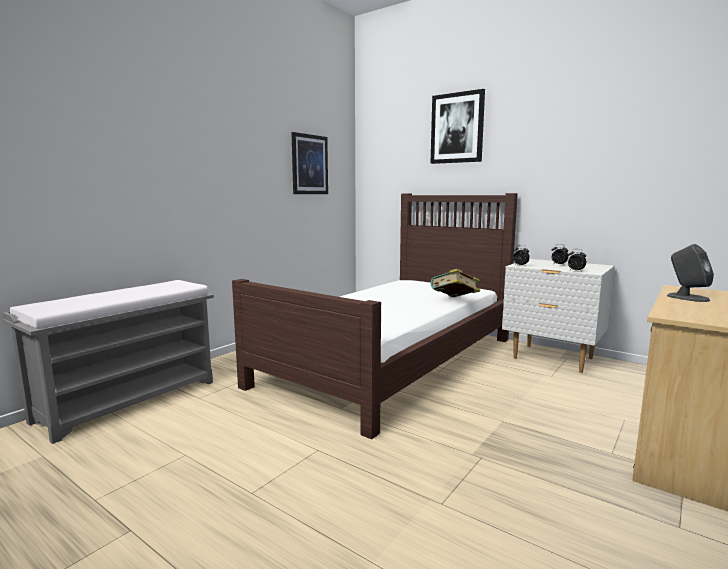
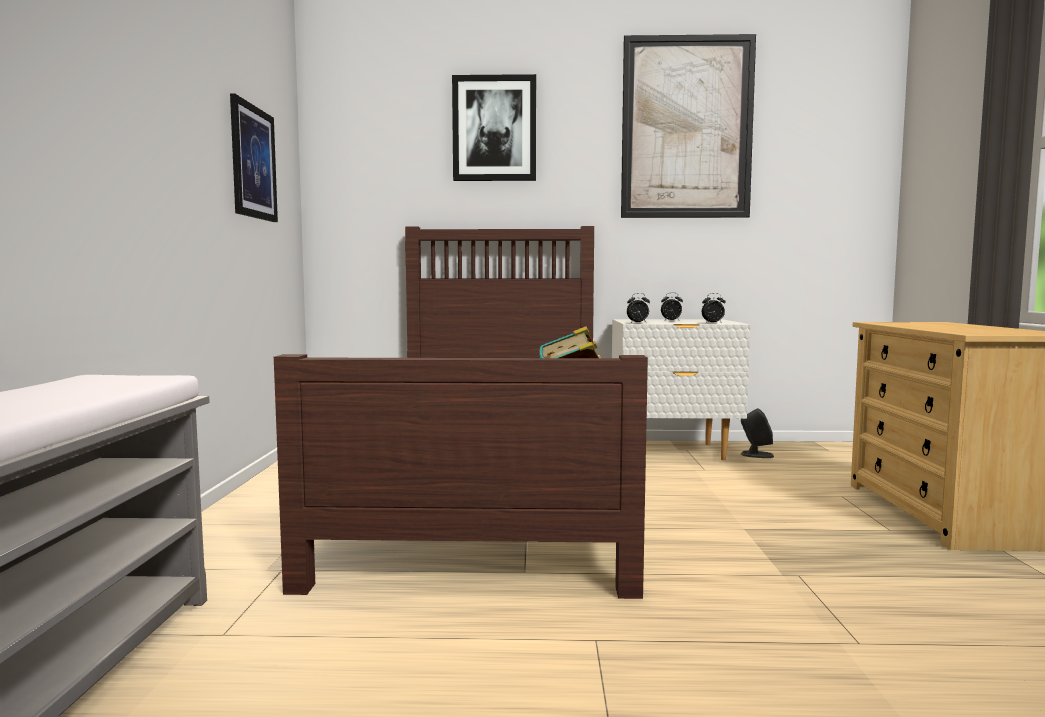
camera: 35 degrees left, 5 degrees down
grey speaker [667,244,714,302] -> grey speaker moved to [741,408,774,458]
none -> picture [621,34,756,218]

